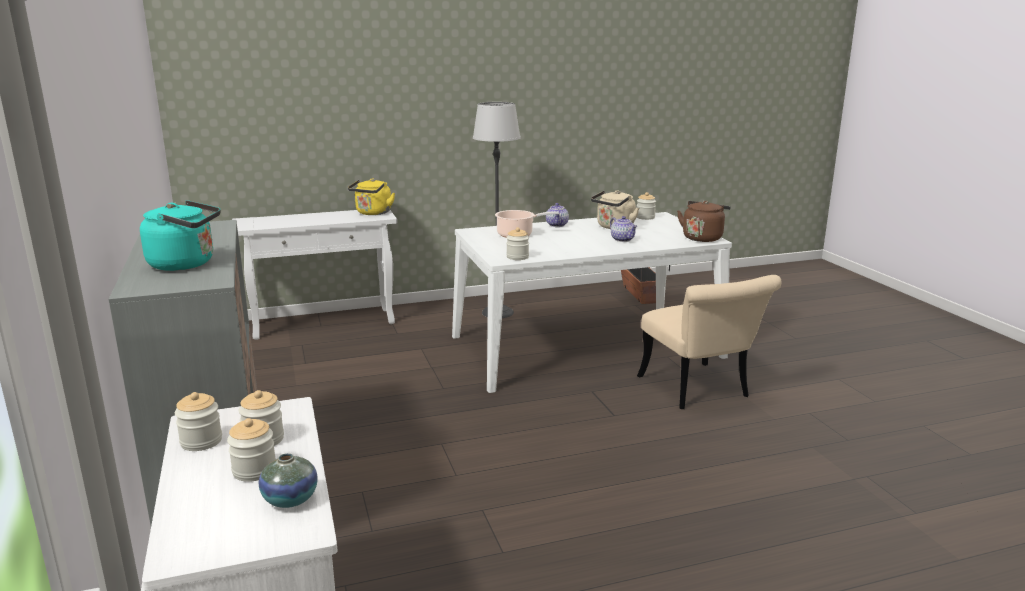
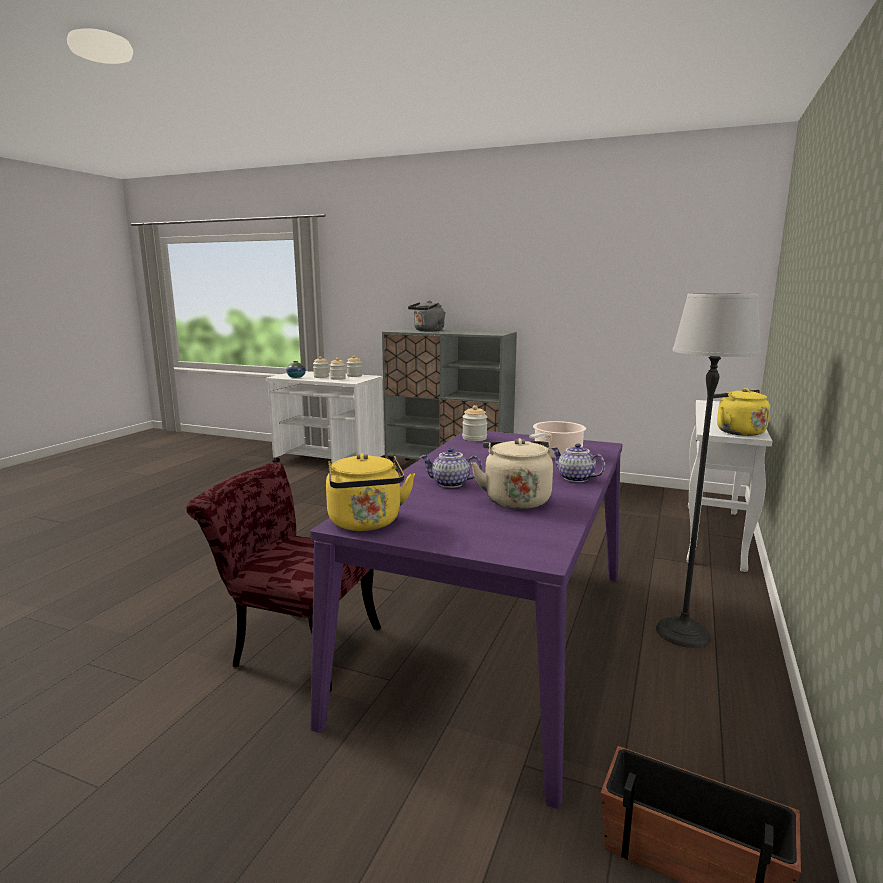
camera: 130 degrees right, 5 degrees down
turquoise kettle [140,200,221,271] -> grey kettle [408,301,446,331]
white dining table [452,212,732,393] -> purple dining table [310,431,623,809]
jar [637,192,656,220] -> none
beige chair [637,275,782,409] -> red chair [186,462,381,691]
brown kettle [677,201,731,242] -> yellow kettle [326,453,415,531]

